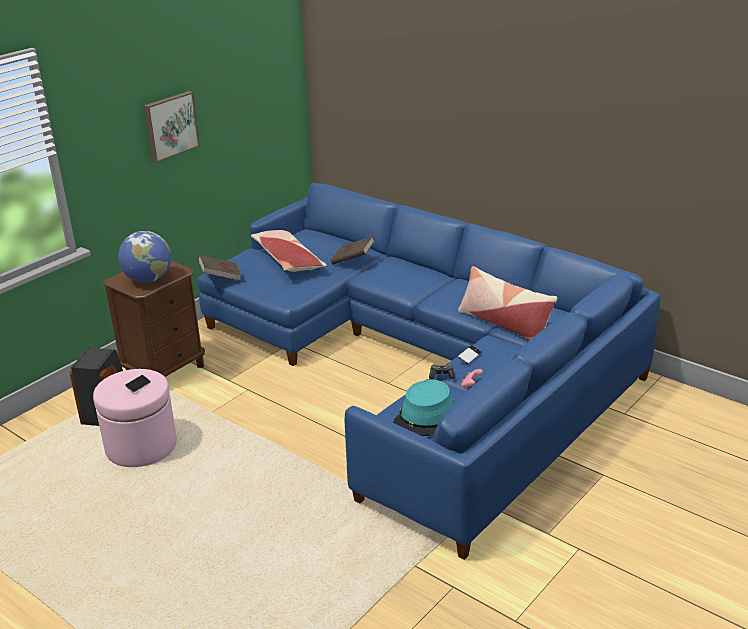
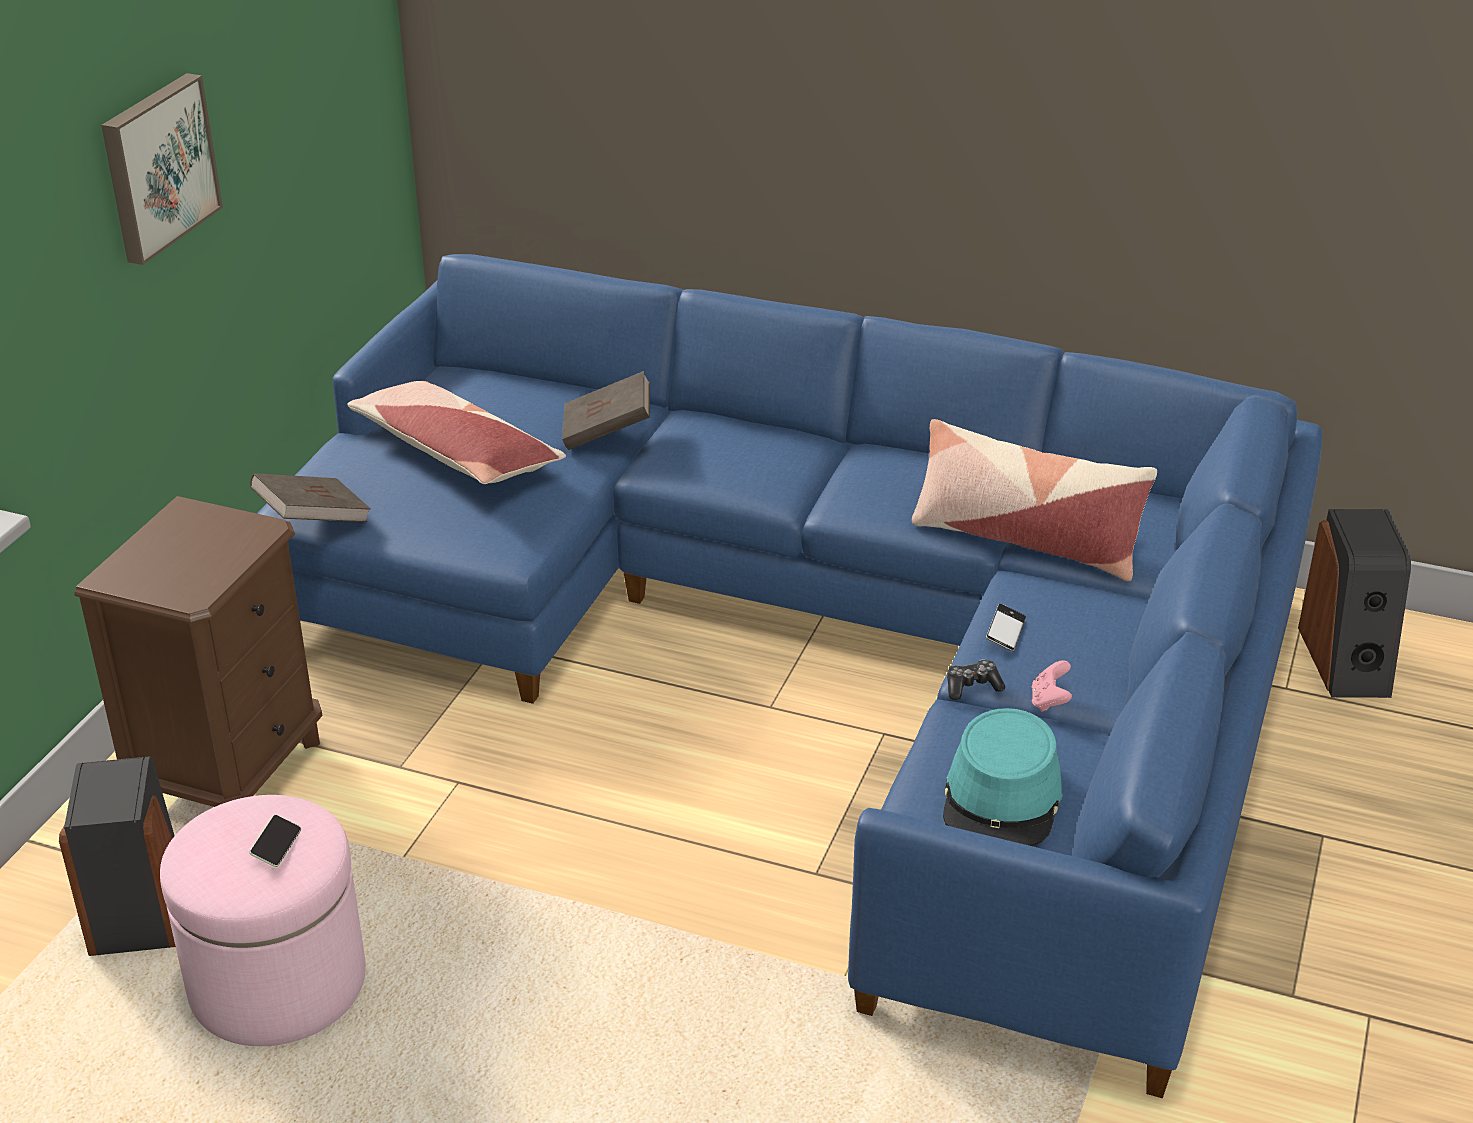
camera: 20 degrees left, 5 degrees up
globe [118,231,171,283] -> none
none -> speaker [1298,509,1411,698]

